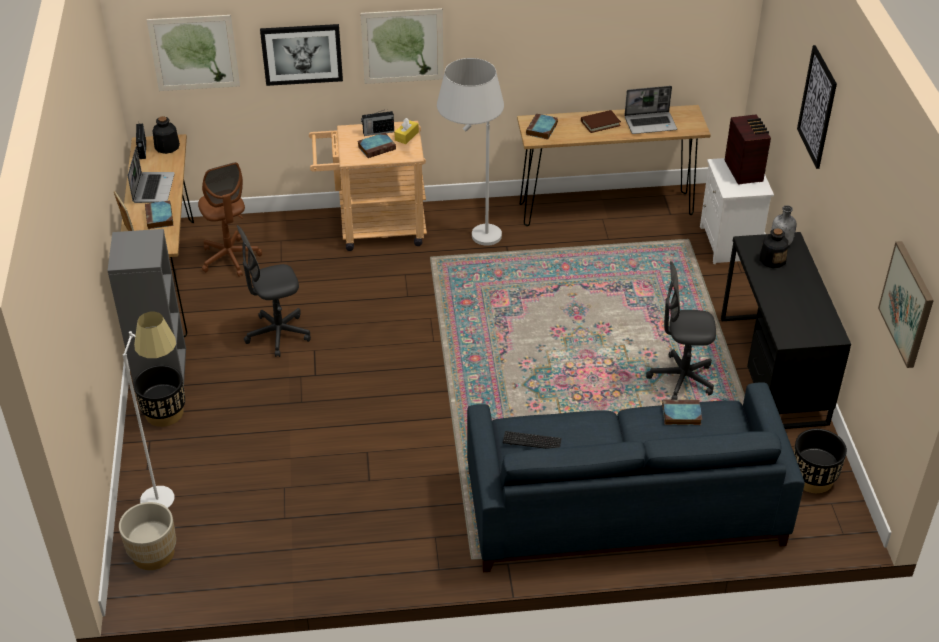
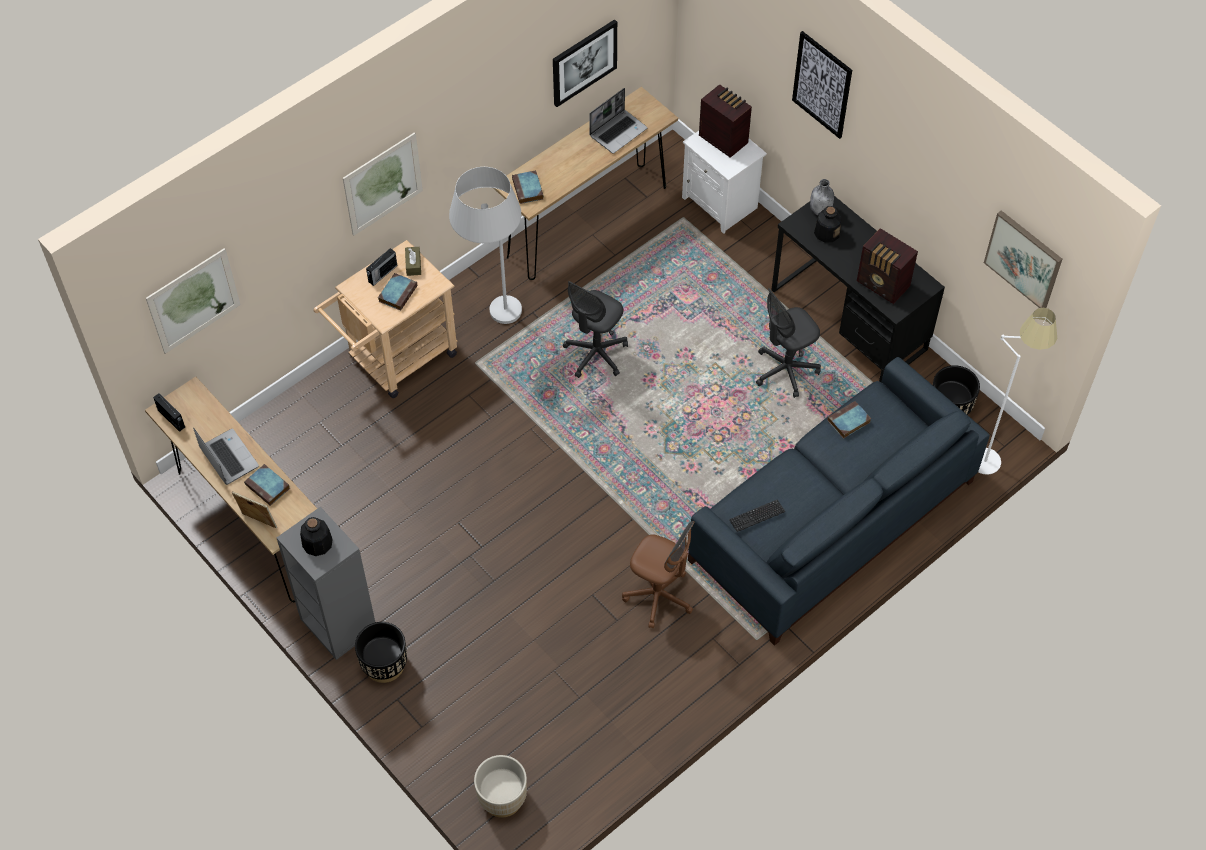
camera: 35 degrees left, 15 degrees up
white floor lamp [123,312,176,508] -> white floor lamp moved to [978,308,1057,475]
bottle [153,116,180,154] -> bottle moved to [300,517,333,556]
brown office chair [198,162,262,277] -> brown office chair moved to [622,521,694,629]
grey office chair [237,225,311,357] -> grey office chair moved to [563,281,628,378]
picture [260,24,343,86] -> picture moved to [553,19,617,107]
yellow tissue box [395,118,419,144] -> brown tissue box [405,247,421,276]
brown book [581,110,621,133] -> none
none -> radio [857,228,918,304]

